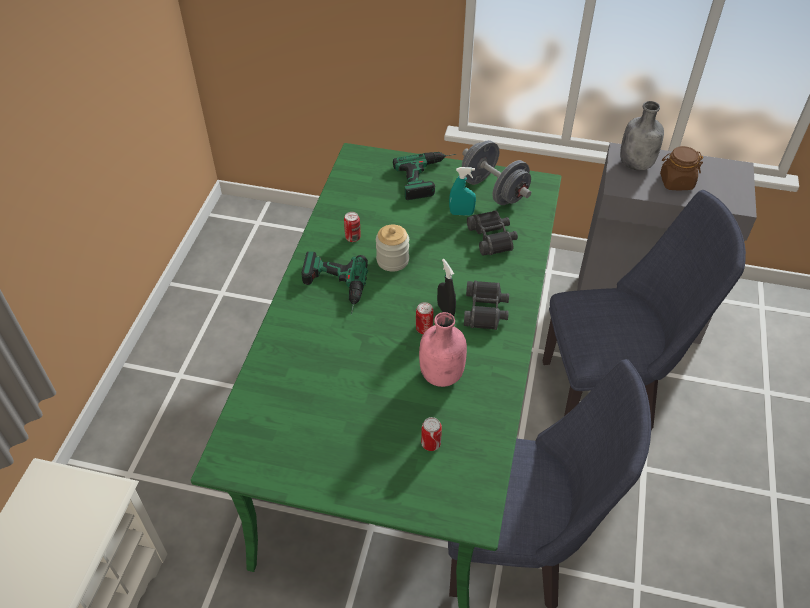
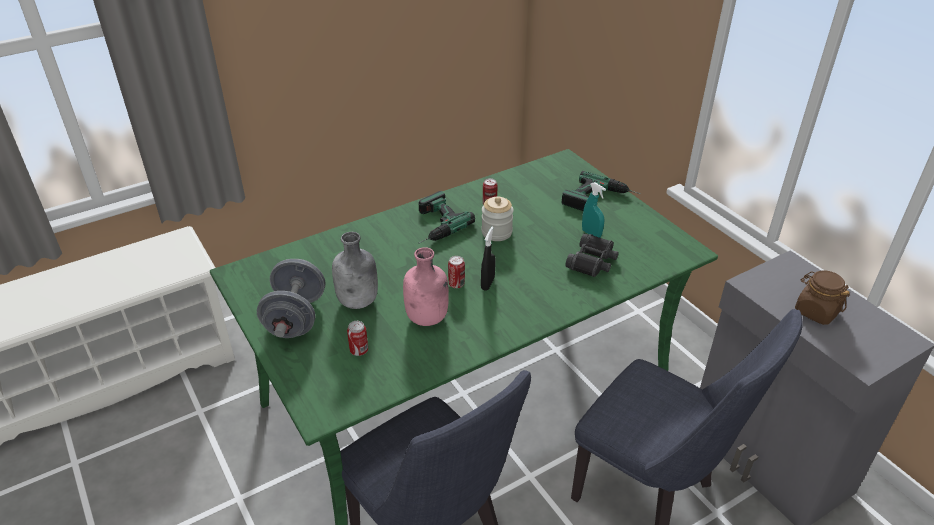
camera: 45 degrees right, 10 degrees down
grey dumbbell [462,140,531,205] -> grey dumbbell moved to [257,259,326,338]
black binoculars [464,281,509,330] -> none
grey bottle [620,101,664,171] -> grey bottle moved to [332,232,378,309]

